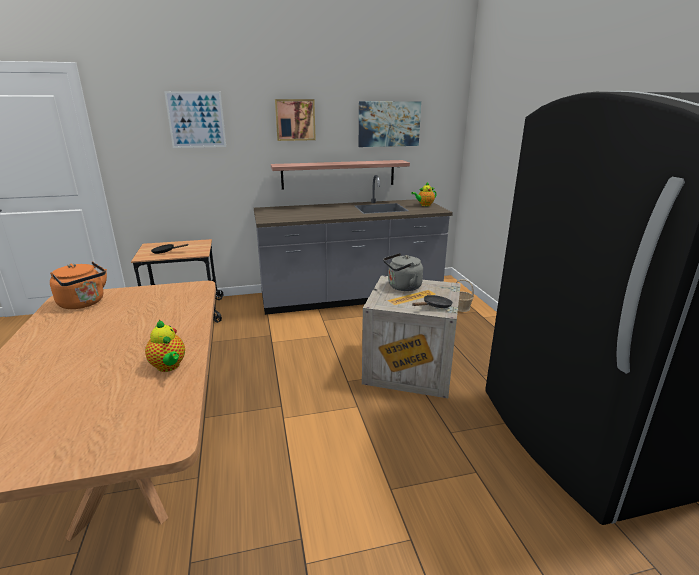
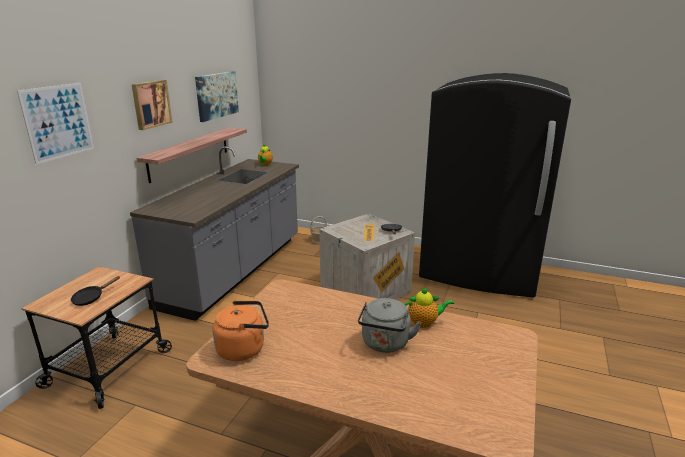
camera: 55 degrees left, 0 degrees up
grey kettle [383,253,423,291] -> grey kettle moved to [358,298,421,353]

